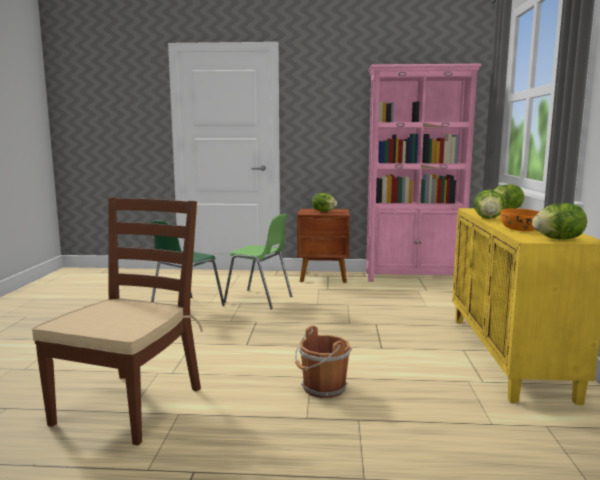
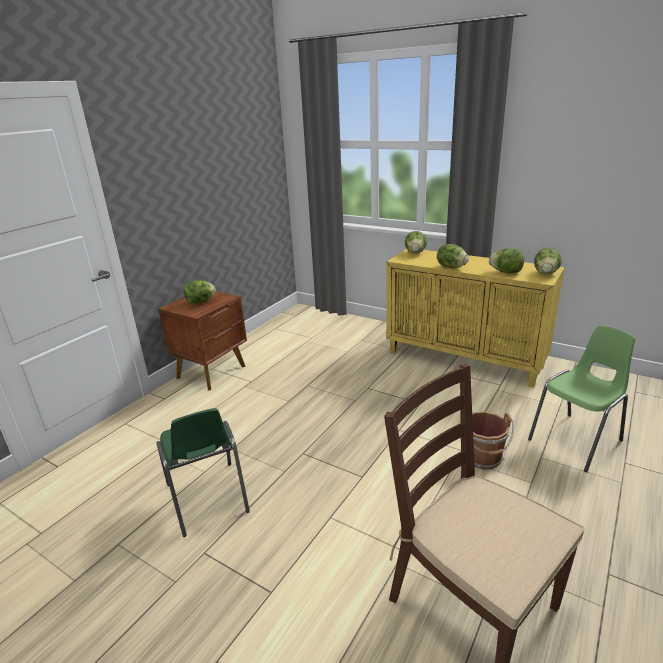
camera: 60 degrees left, 15 degrees up
green chair [224,214,292,309] -> green chair moved to [528,325,635,472]
pink bookcase [366,64,482,282] -> none
orange bowl [501,208,540,231] -> lettuce [489,248,524,273]

